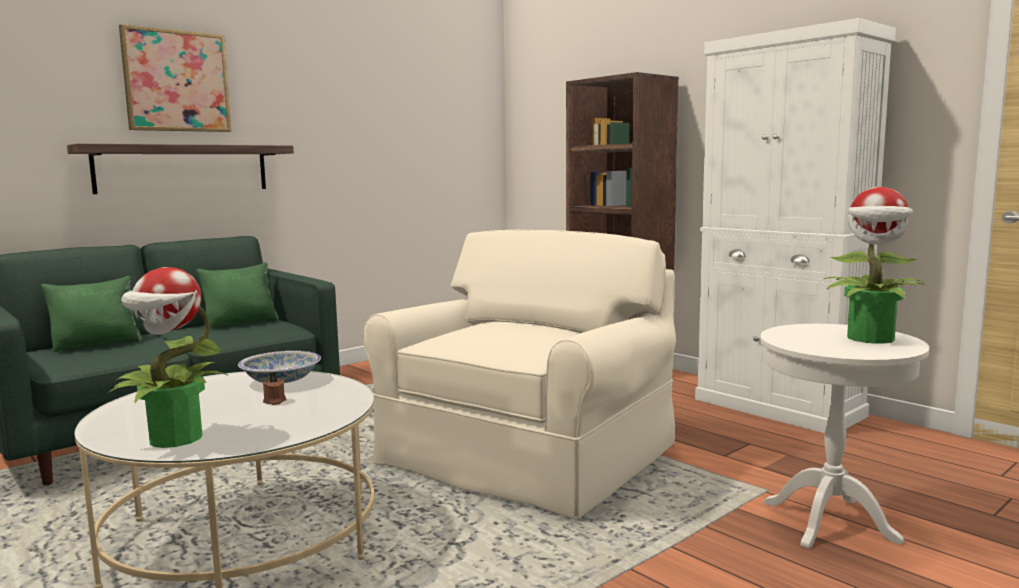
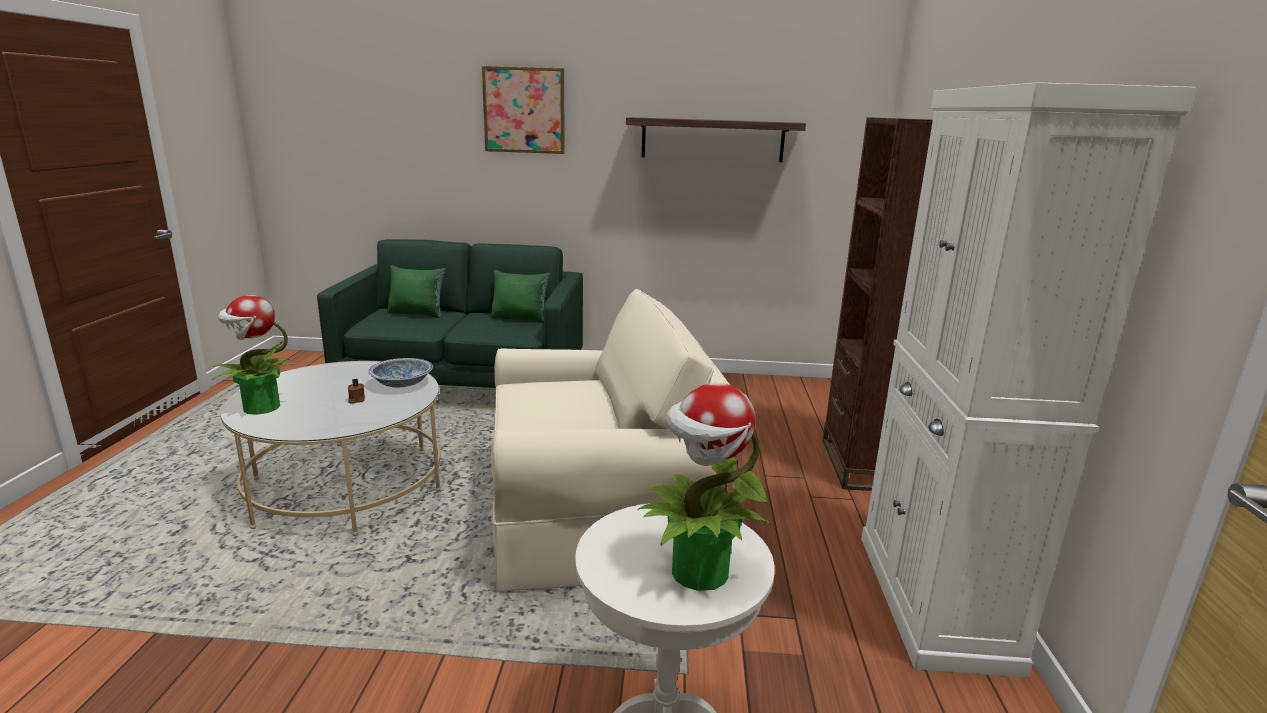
camera: 45 degrees right, 10 degrees up
shelf [67,144,294,194] -> shelf moved to [626,117,806,162]

